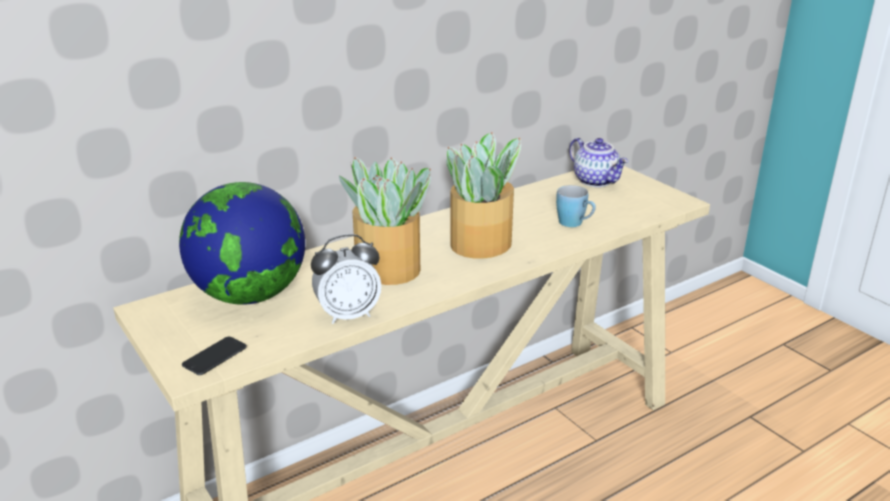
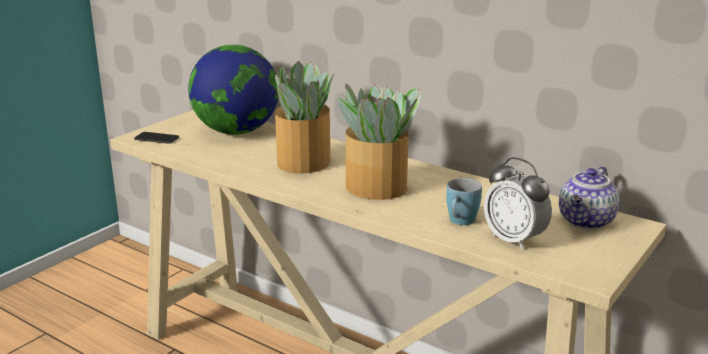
camera: 70 degrees right, 5 degrees down
alarm clock [311,234,382,324] -> alarm clock moved to [484,157,552,250]

